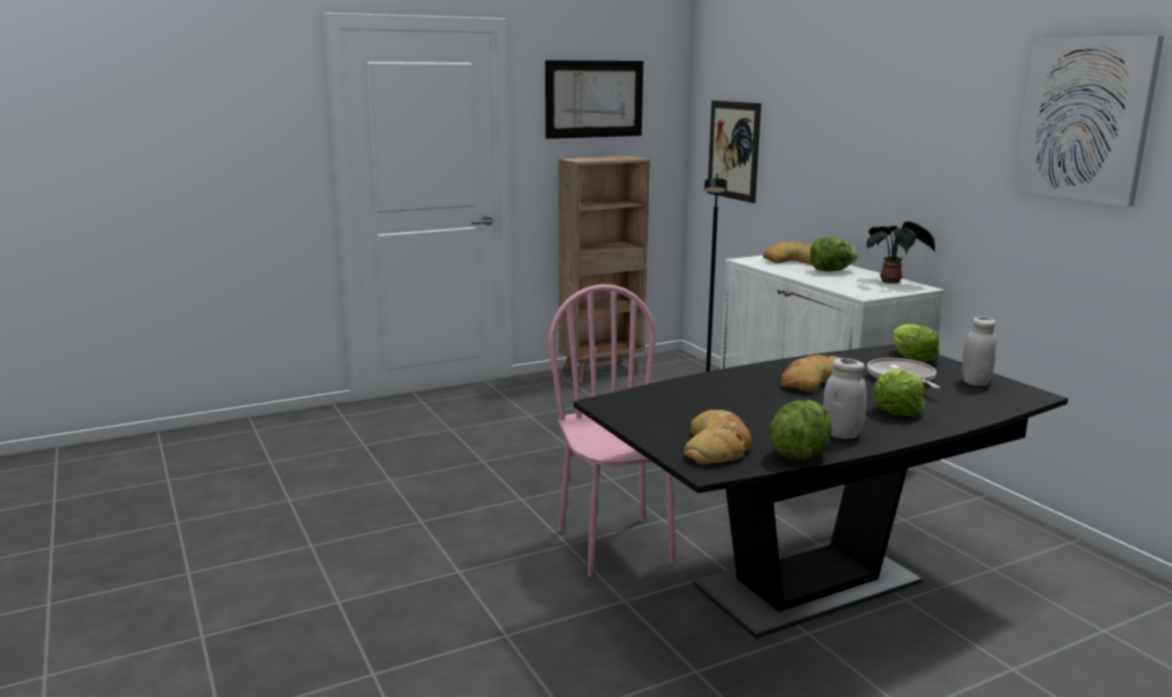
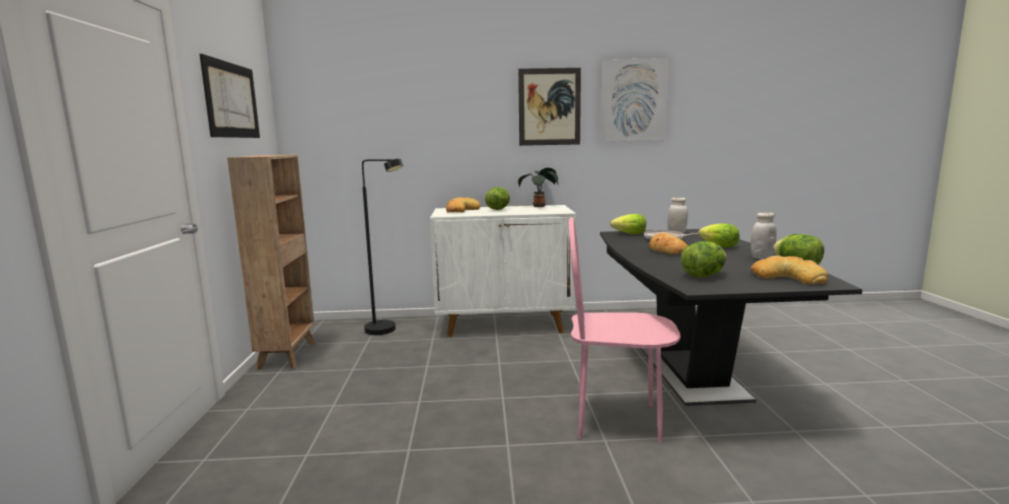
camera: 65 degrees left, 5 degrees down
picture [707,100,761,203] -> picture moved to [518,68,581,146]
none -> lettuce [681,241,727,277]

